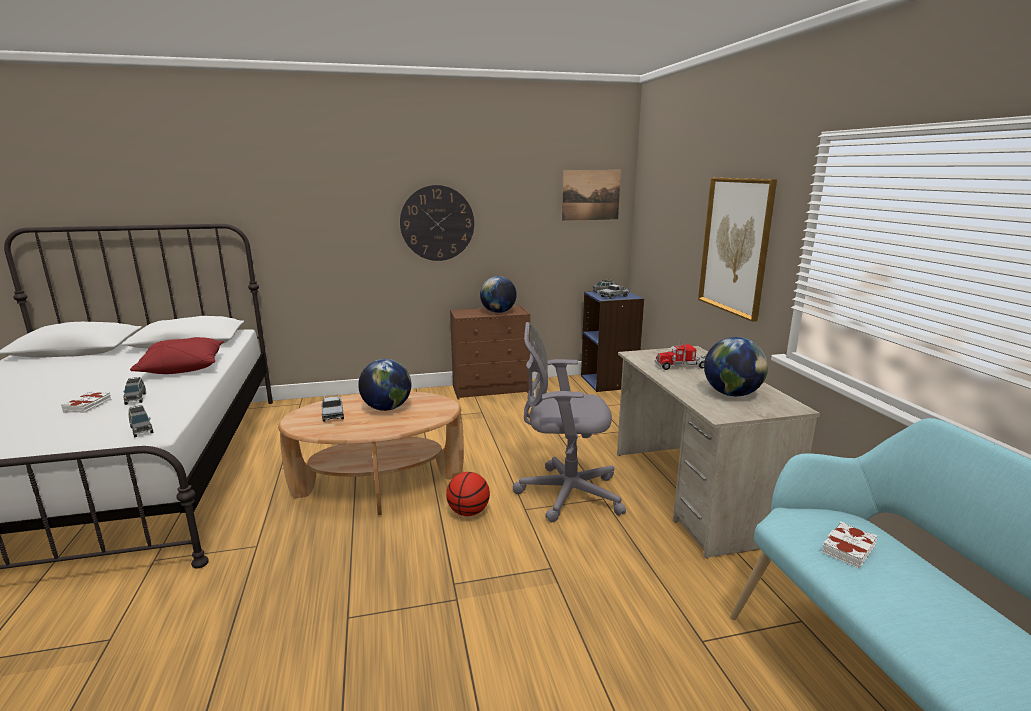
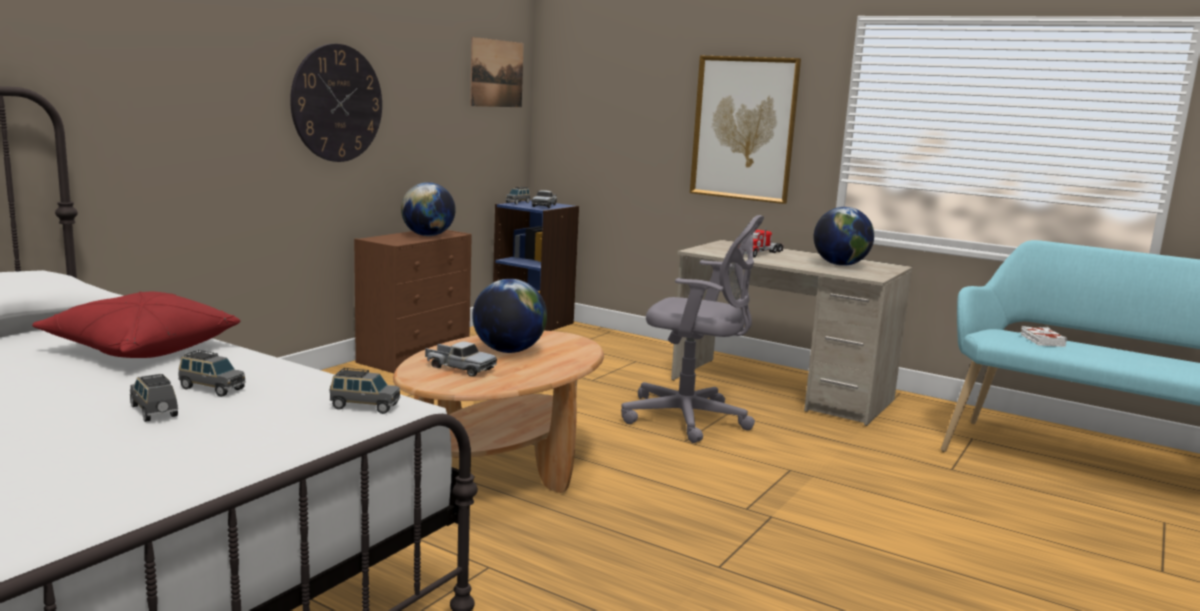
camera: 45 degrees left, 5 degrees down
white book [61,391,112,413] -> grey toy car [130,374,178,422]
basketball [446,472,490,516] -> none
grey office chair [513,322,626,522] -> grey office chair turned 120 degrees counterclockwise [621,215,764,443]

